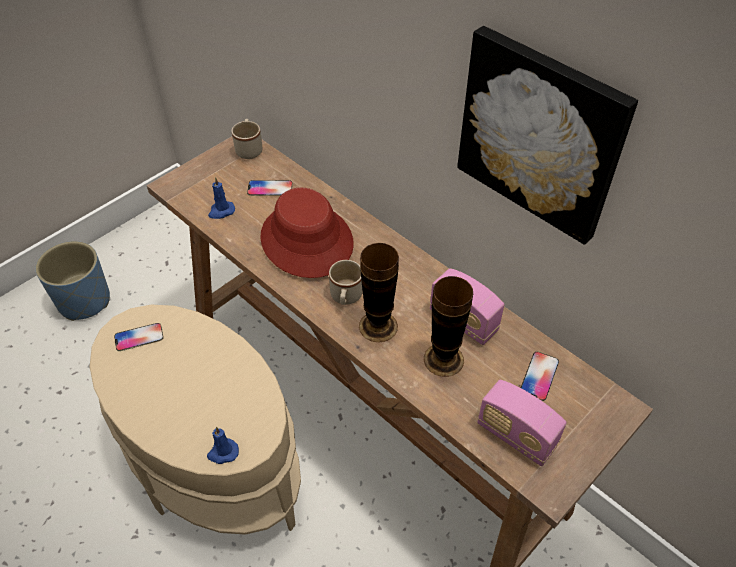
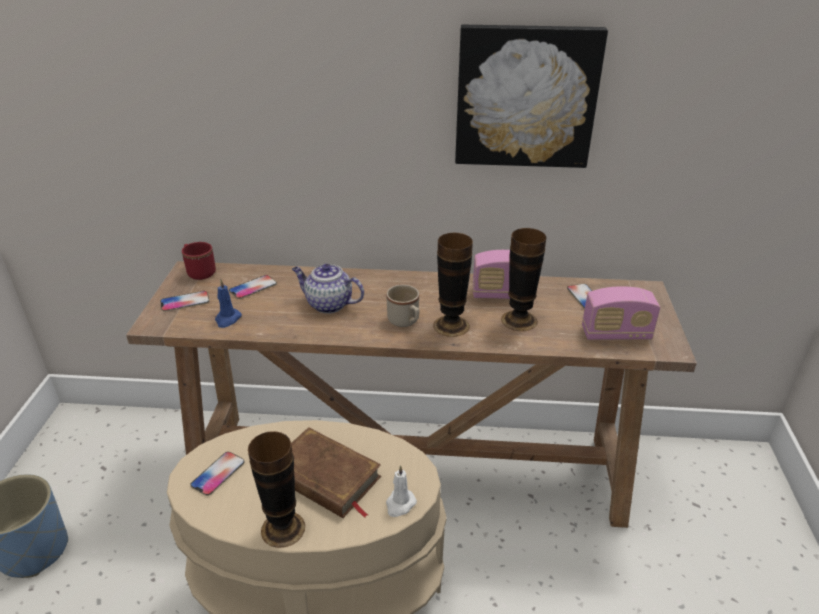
camera: 40 degrees left, 15 degrees down
blue candle [207,427,239,464] -> white candle [386,465,417,517]
beige mug [231,119,262,159] -> red mug [182,242,216,280]
red hat [260,188,354,278] -> teapot [292,264,364,313]
none -> phone [160,291,209,312]
none -> vase [248,431,305,548]
none -> brown book [291,427,381,518]

